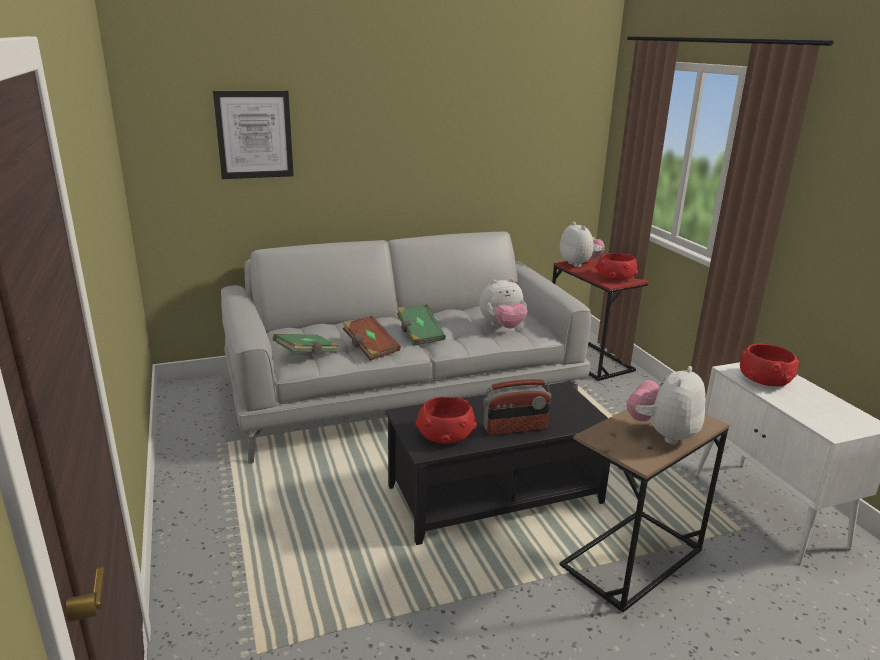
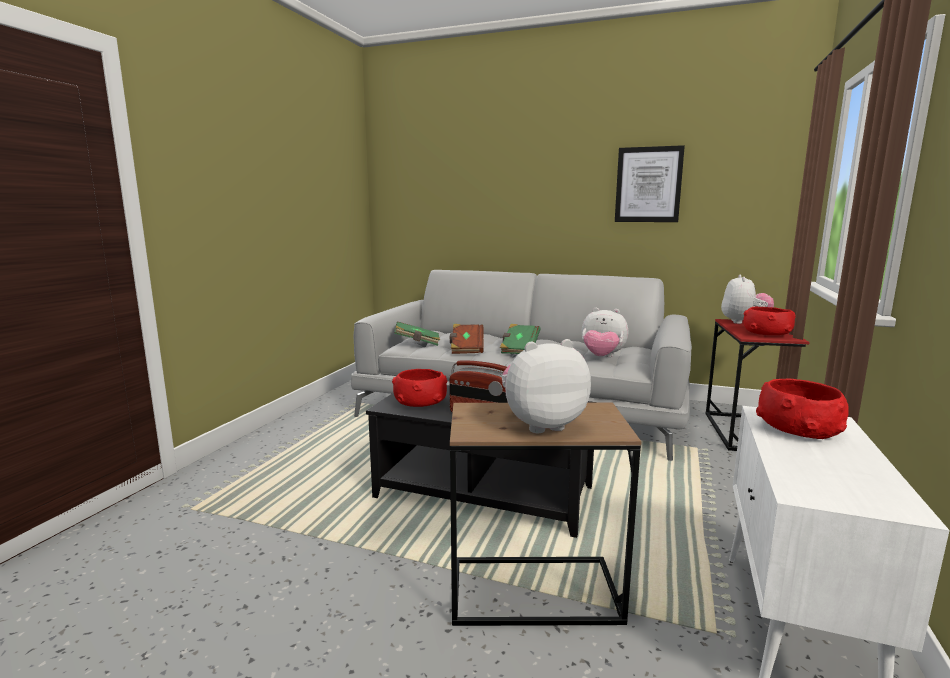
camera: 40 degrees right, 10 degrees down
picture [213,91,294,179] -> picture moved to [615,145,685,222]

